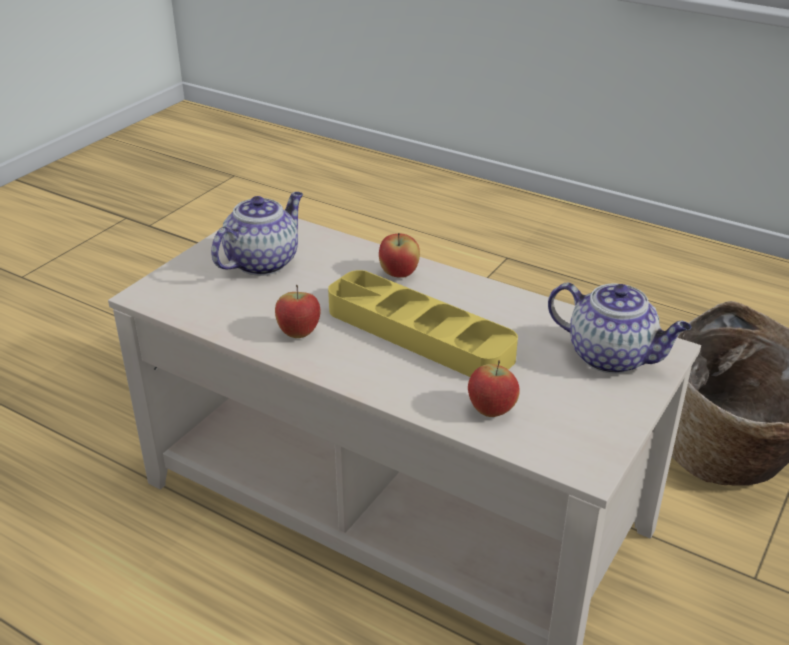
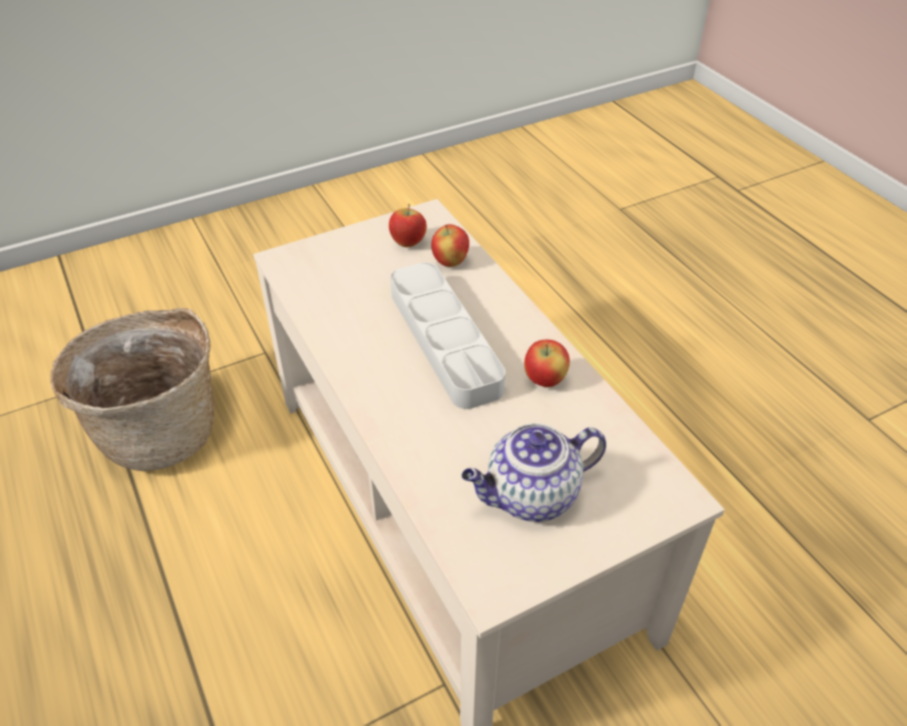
camera: 150 degrees left, 10 degrees up
yellow tray [328,270,518,377] -> grey tray [390,263,505,409]
apple [379,233,420,278] -> apple moved to [389,204,427,247]
teapot [548,283,691,374] -> none

